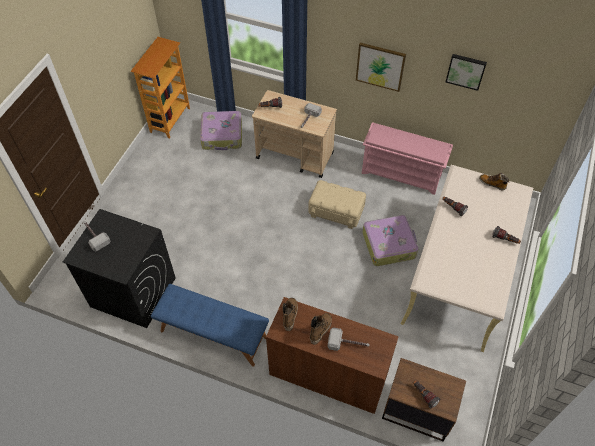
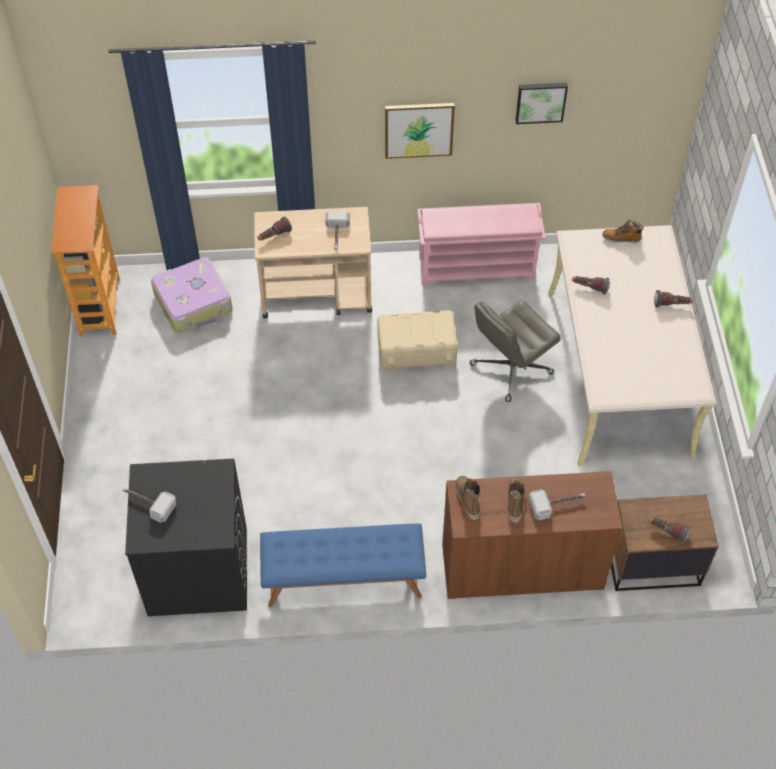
camera: 25 degrees left, 0 degrees up
suitcase [362,215,419,266] -> grey office chair [469,300,561,402]

